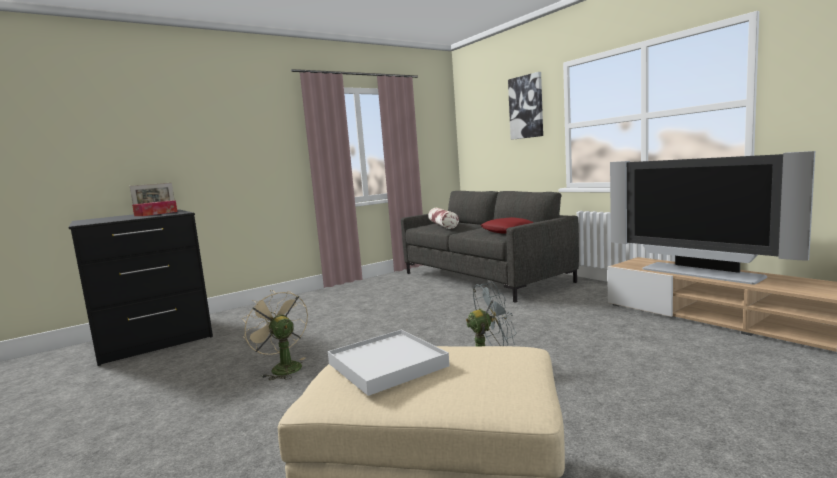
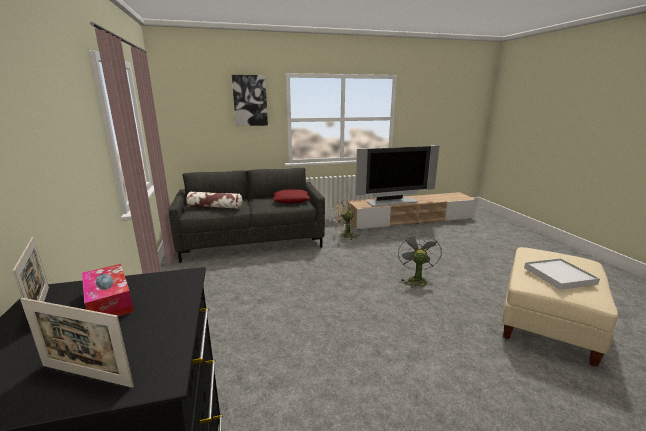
camera: 70 degrees left, 10 degrees up
beige fan [242,290,308,380] -> beige fan moved to [332,199,358,240]
none -> picture frame [20,298,134,388]

